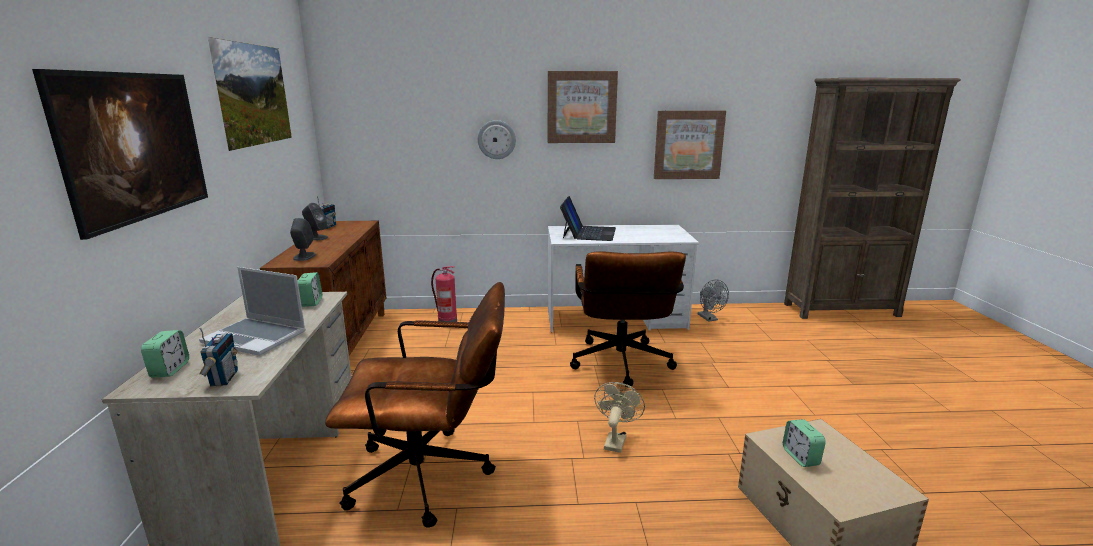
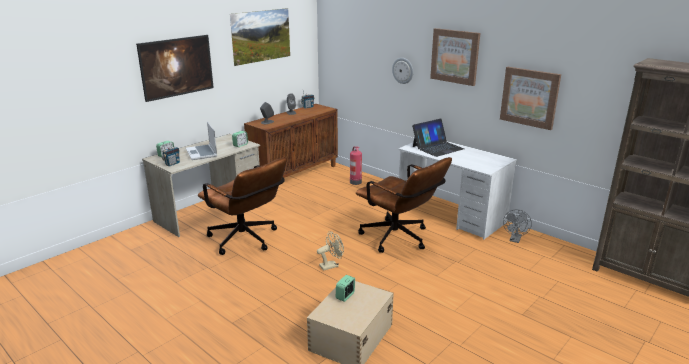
camera: 45 degrees right, 5 degrees up
brown office chair [570,251,686,388] -> brown office chair turned 90 degrees counterclockwise [356,157,452,253]

